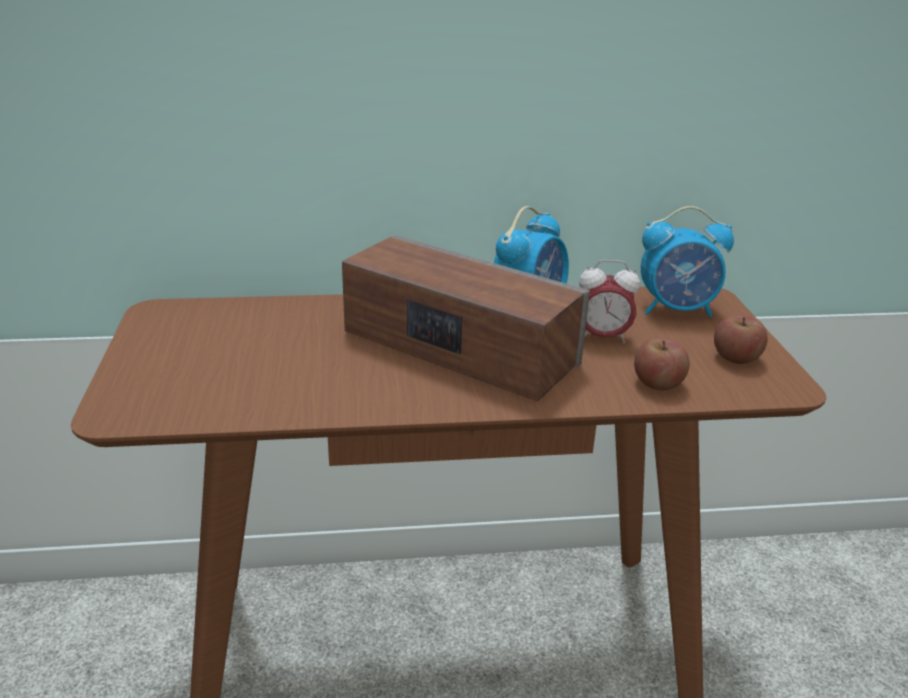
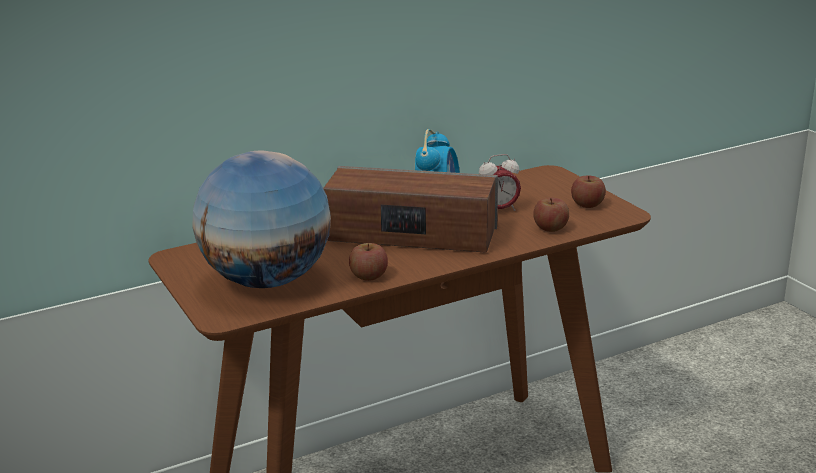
camera: 20 degrees left, 5 degrees down
alarm clock [641,206,734,317] -> none
none -> globe [192,151,331,288]
none -> apple [349,243,388,281]

